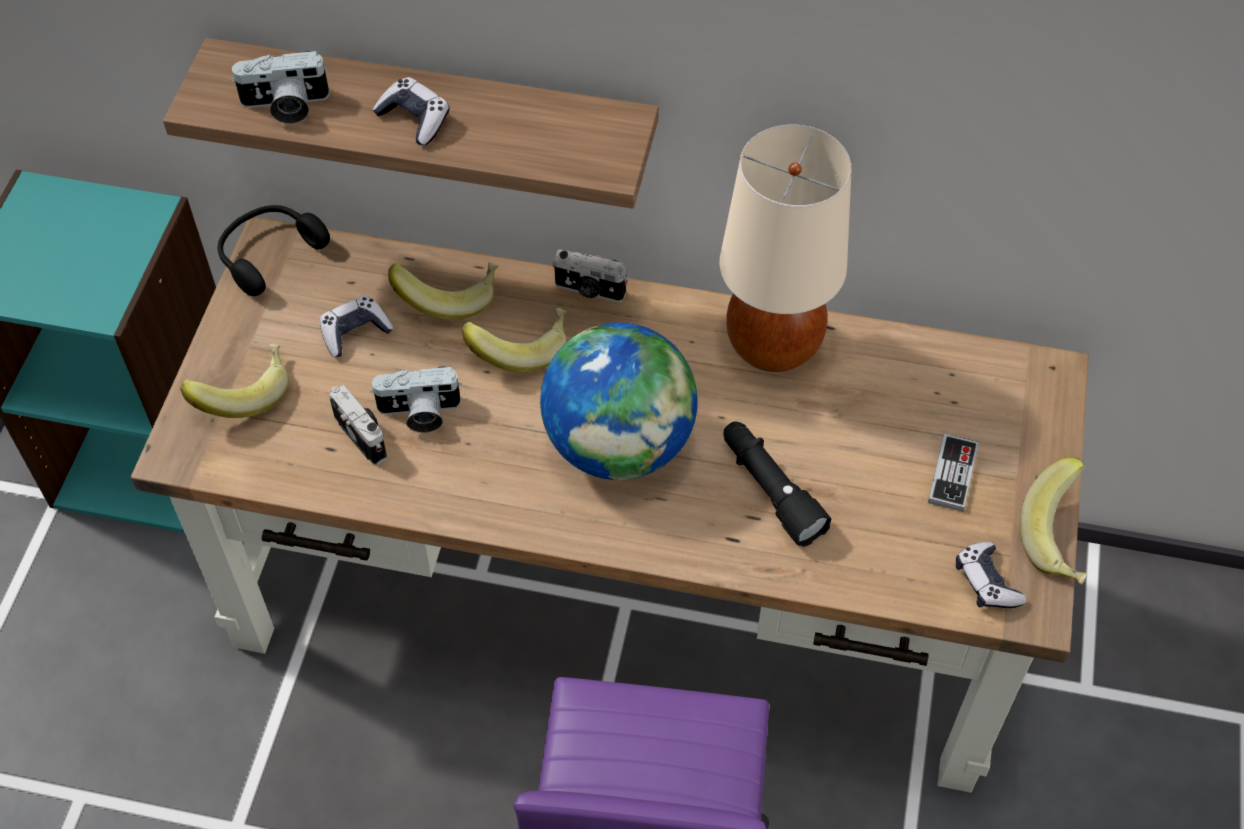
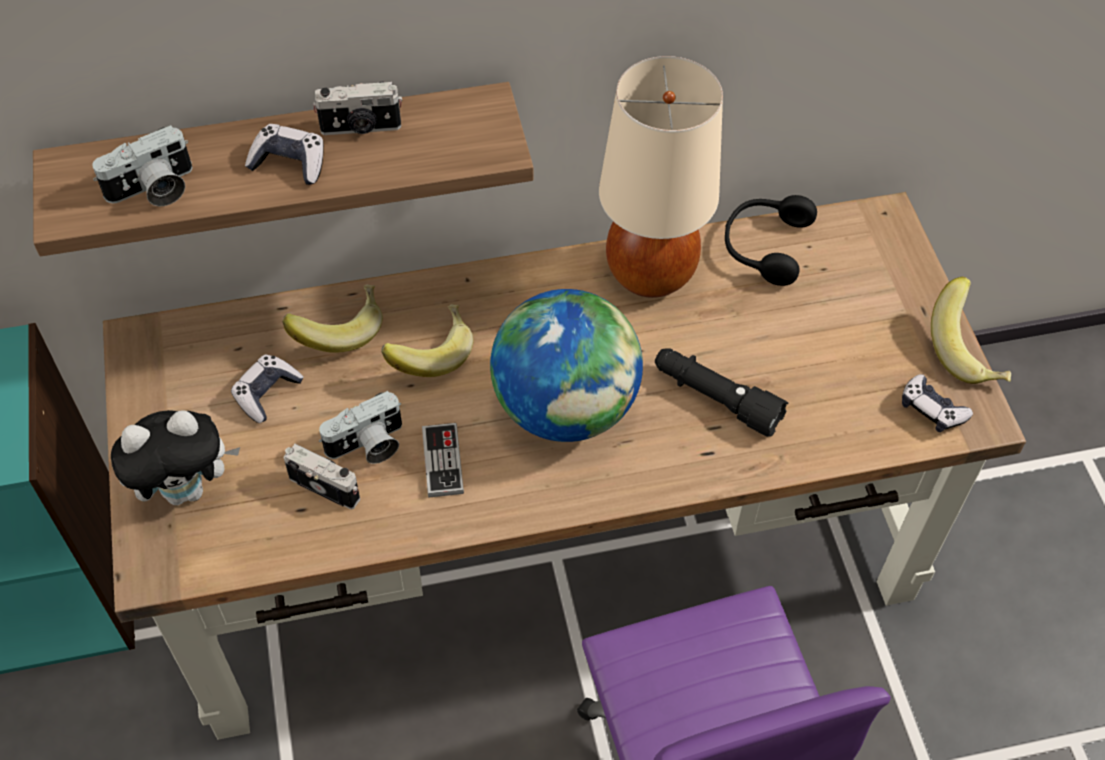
camera: 25 degrees left, 0 degrees up
banana [180,344,289,418] -> plush toy [111,410,240,505]
black headphones [218,205,330,296] -> black headphones moved to [725,195,817,286]
camera [552,249,628,303] -> camera moved to [313,82,402,135]
game controller [928,434,979,512] -> game controller moved to [422,423,464,497]

